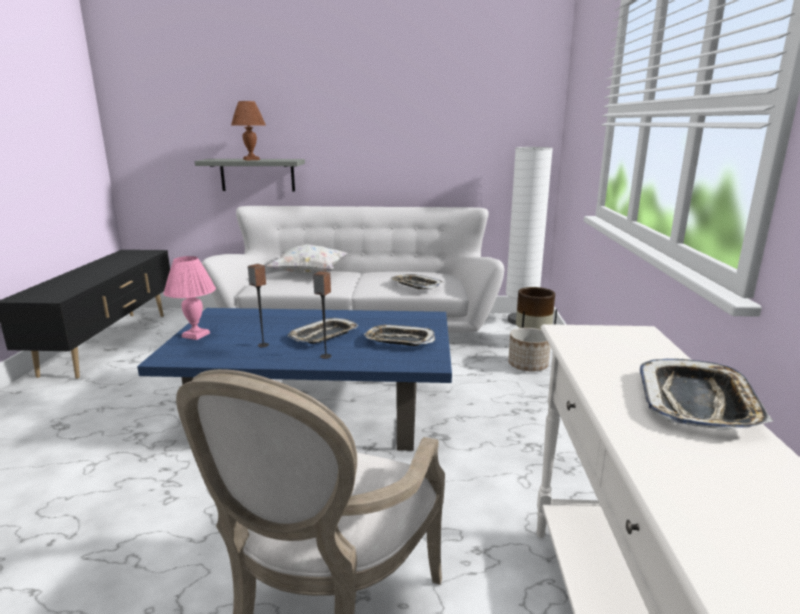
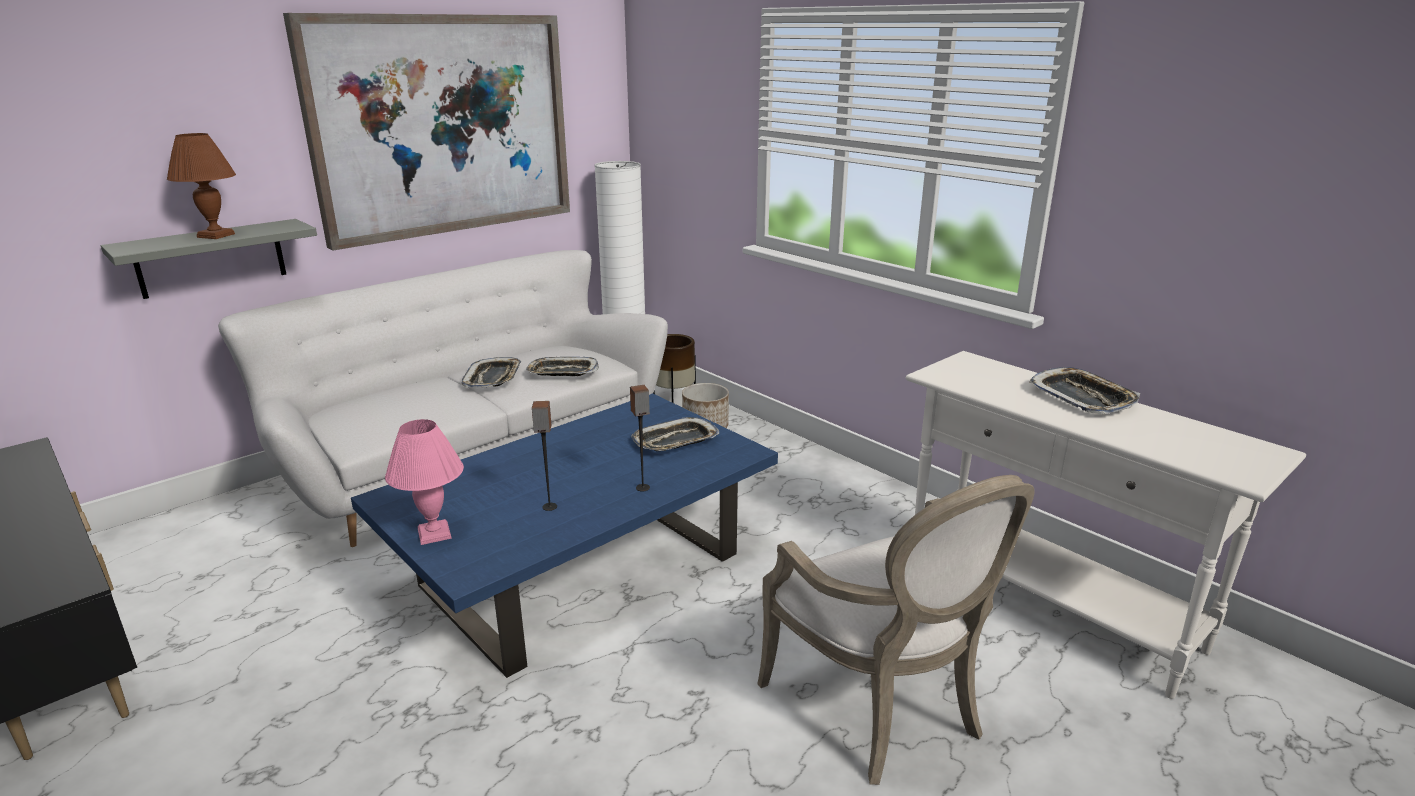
camera: 45 degrees left, 5 degrees up
white pillow [267,244,348,275] -> none
tray [288,318,358,344] -> tray moved to [462,357,521,387]
none -> picture [283,13,570,251]

